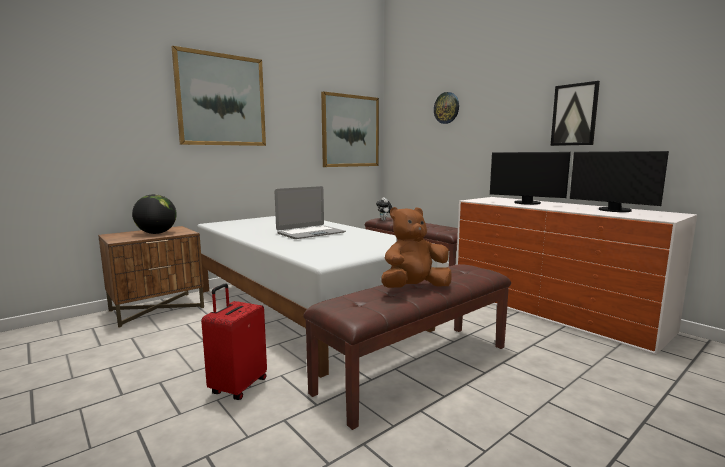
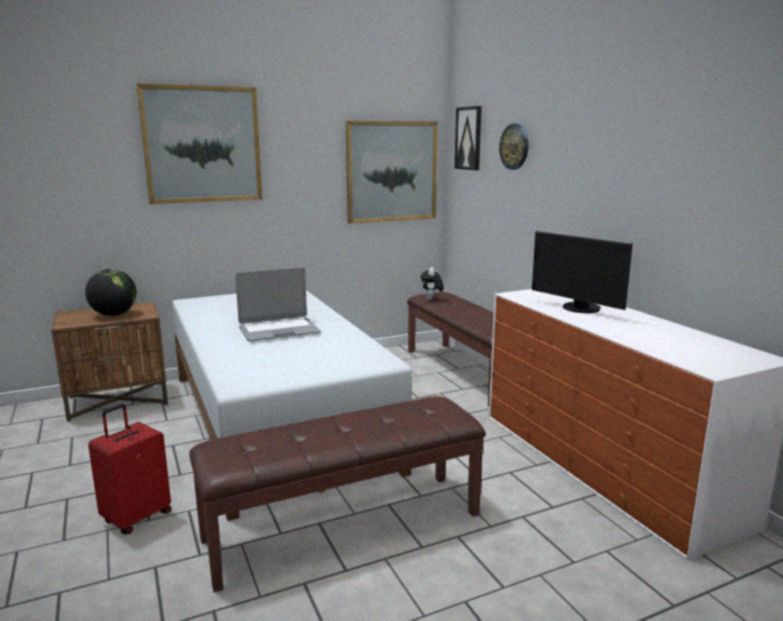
camera: 15 degrees right, 5 degrees up
brown plush toy [381,207,452,288] -> none
picture [550,81,600,146] -> picture moved to [455,106,482,170]
monitor [570,151,669,212] -> none

